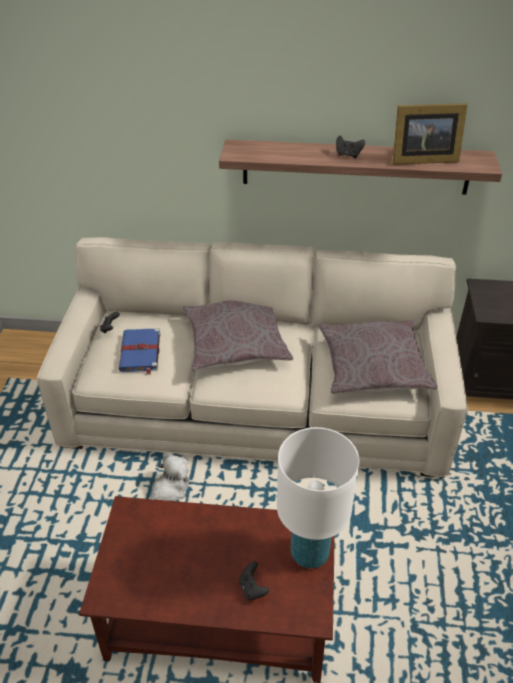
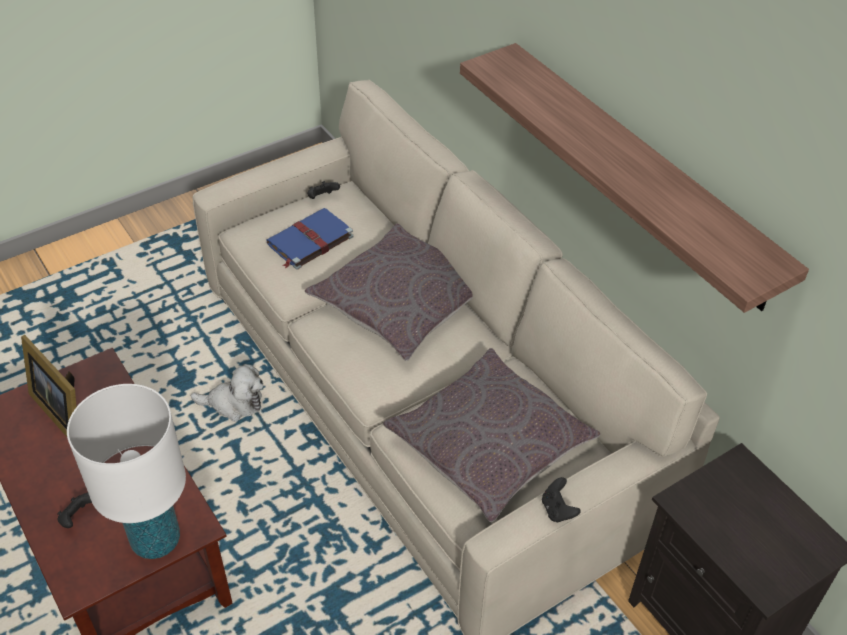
camera: 50 degrees right, 5 degrees up
black game controller [336,136,365,158] -> black game controller moved to [542,477,581,522]
picture frame [392,103,468,165] -> picture frame moved to [21,335,77,437]

